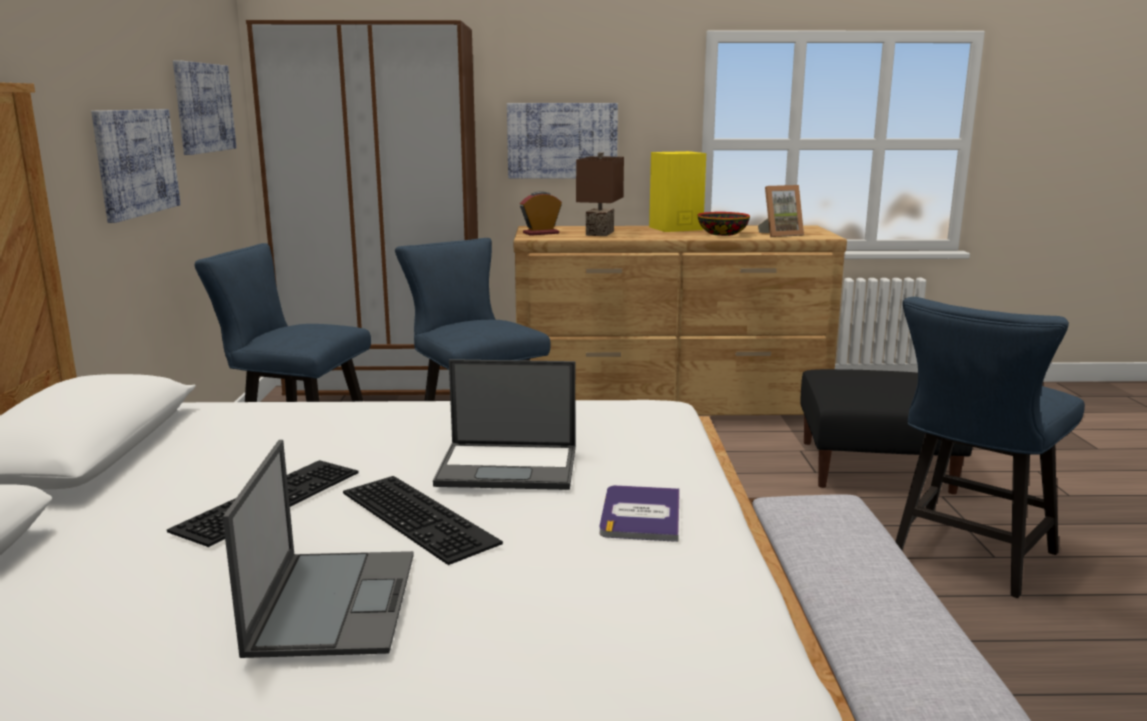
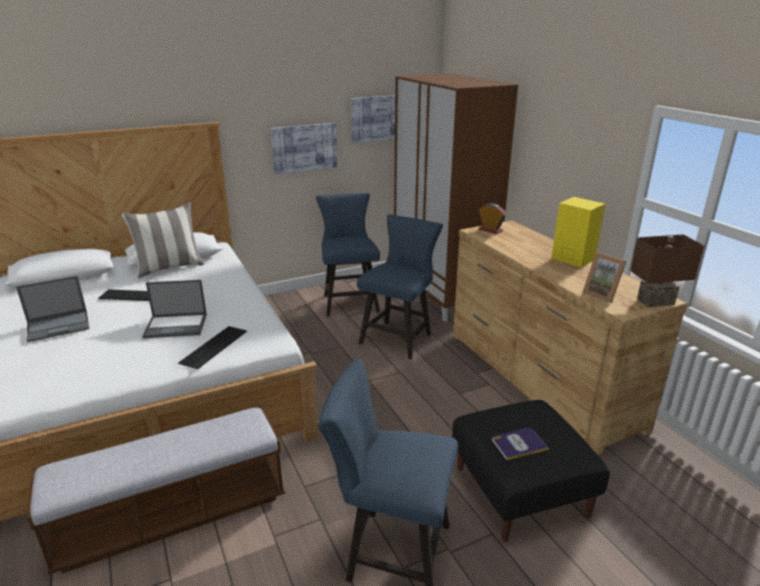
camera: 65 degrees right, 10 degrees up
keyboard [343,476,503,565] -> keyboard moved to [178,326,247,369]
laptop [433,359,575,490] -> laptop turned 75 degrees counterclockwise [142,280,207,338]
picture [507,103,618,179] -> none
brown table lamp [576,152,624,236] -> brown table lamp moved to [630,234,704,307]
book [599,485,680,542] -> book moved to [492,428,548,460]
bowl [698,212,750,236] -> none
none -> pillow [122,202,204,278]

